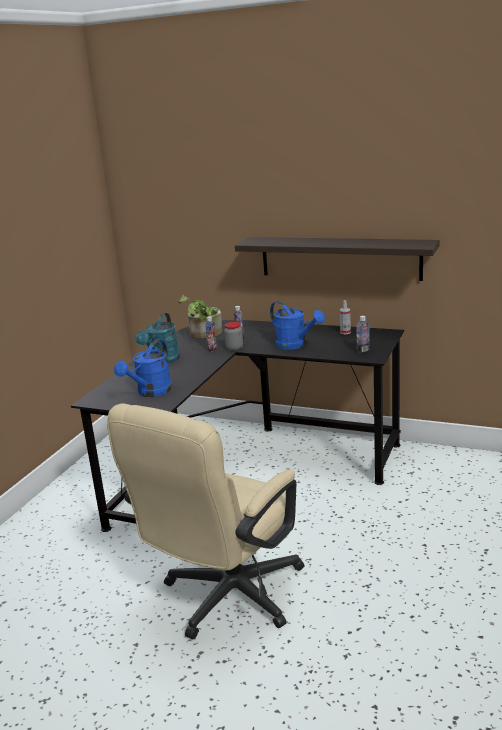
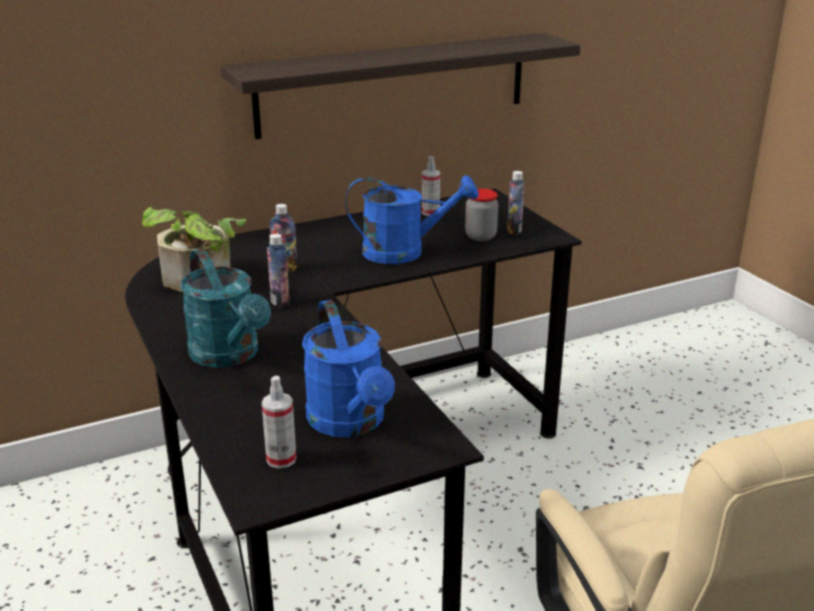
camera: 50 degrees left, 5 degrees up
jar [224,322,243,351] -> jar moved to [465,189,498,241]
none -> spray bottle [262,376,296,469]

